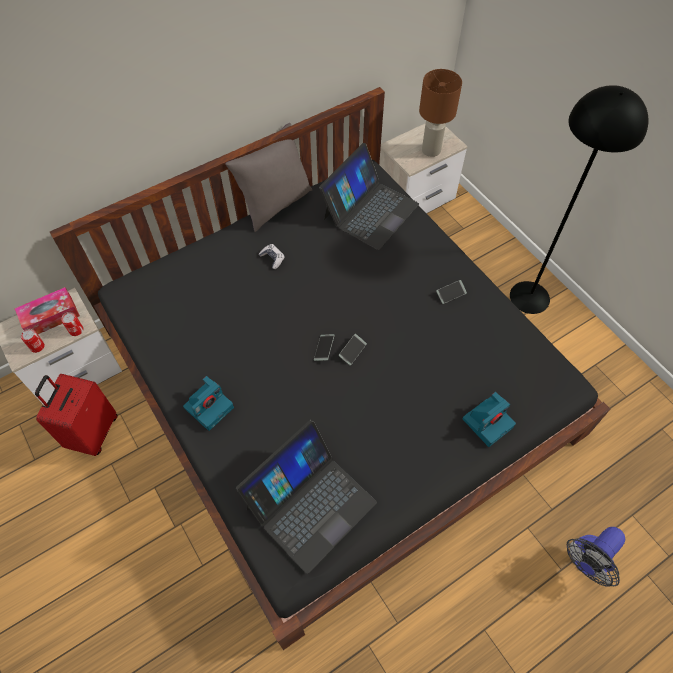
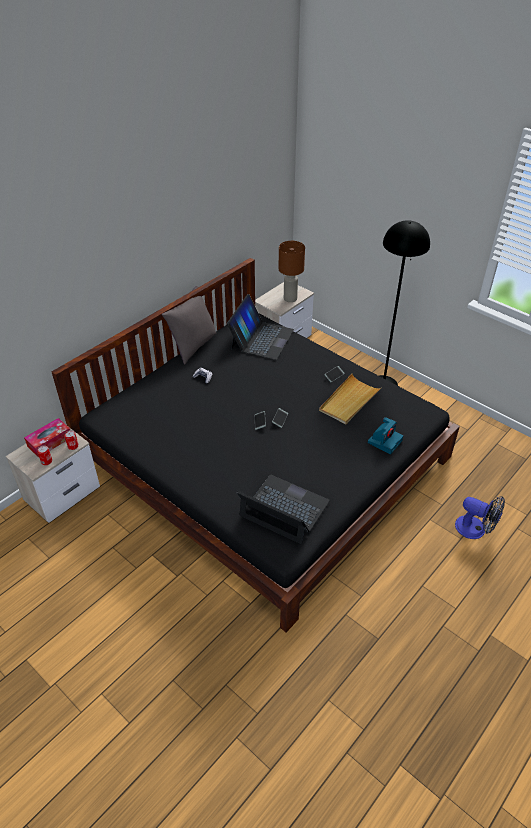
camera: 15 degrees left, 15 degrees down
red suitcase [35,374,117,456] -> none
camera [183,376,234,431] -> none
laptop [236,420,377,574] -> laptop turned 90 degrees counterclockwise [236,475,330,544]
fan [567,527,625,587] -> fan turned 90 degrees counterclockwise [455,496,505,539]
none -> beige tray [319,374,382,424]

